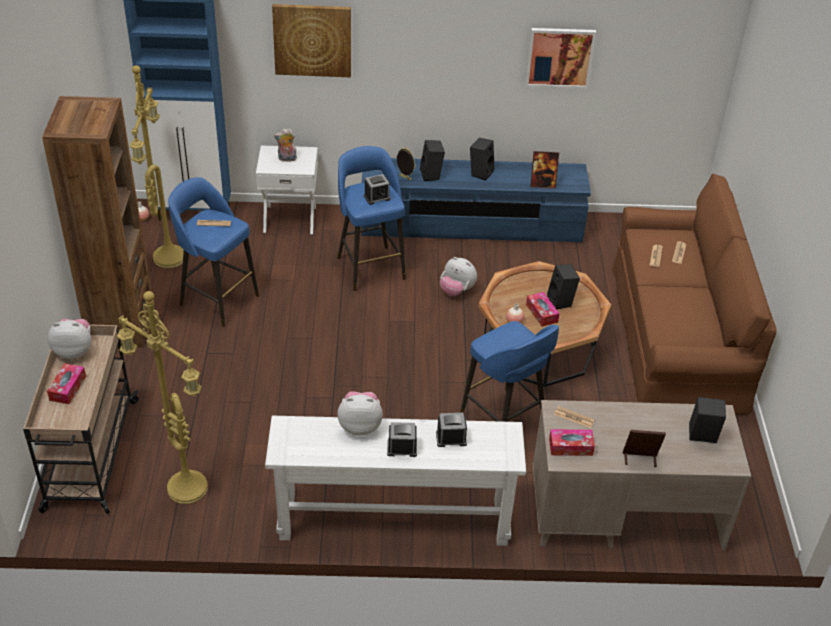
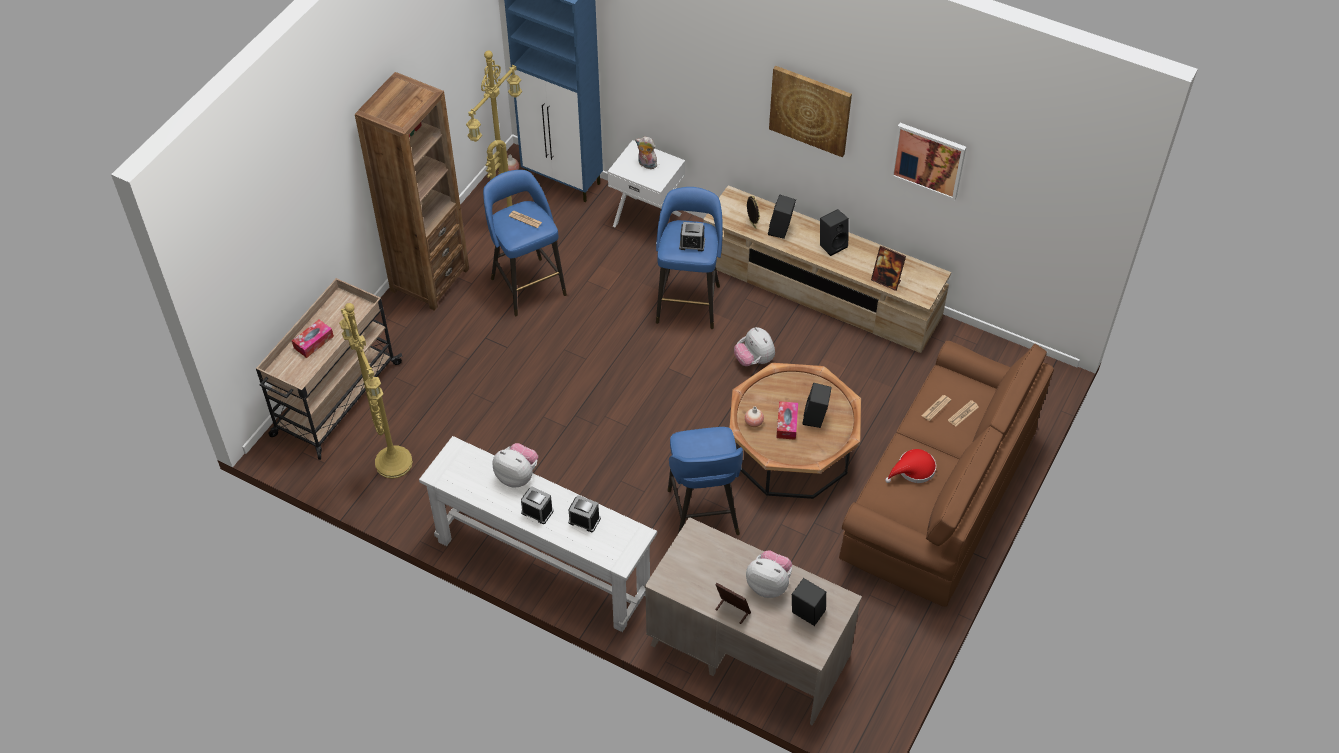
camera: 30 degrees right, 10 degrees up
plush toy [47,319,91,359] -> plush toy moved to [746,550,792,598]
picture [272,4,351,77] -> picture moved to [769,66,852,157]
blue tv stand [361,158,591,242] -> beige tv stand [703,185,951,353]
tissue box [549,429,595,456] -> none
newspaper [554,406,595,428] -> none
none -> red hat [885,449,936,483]

